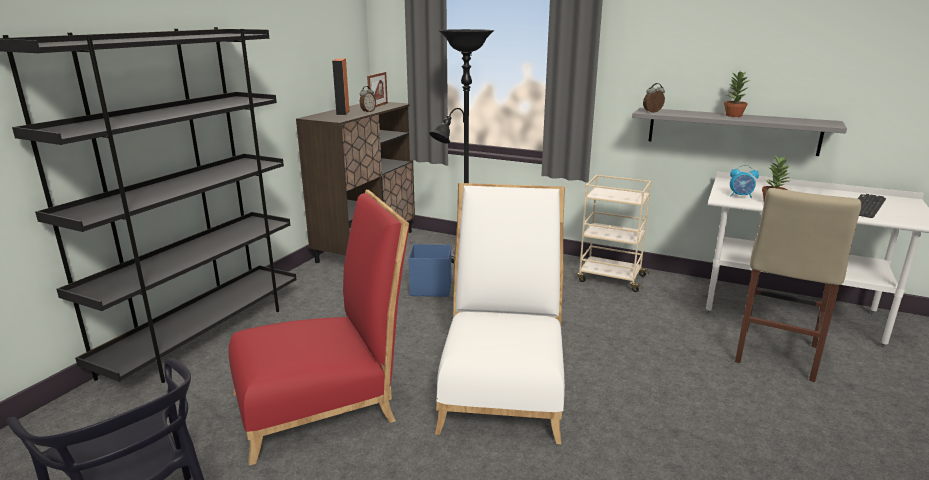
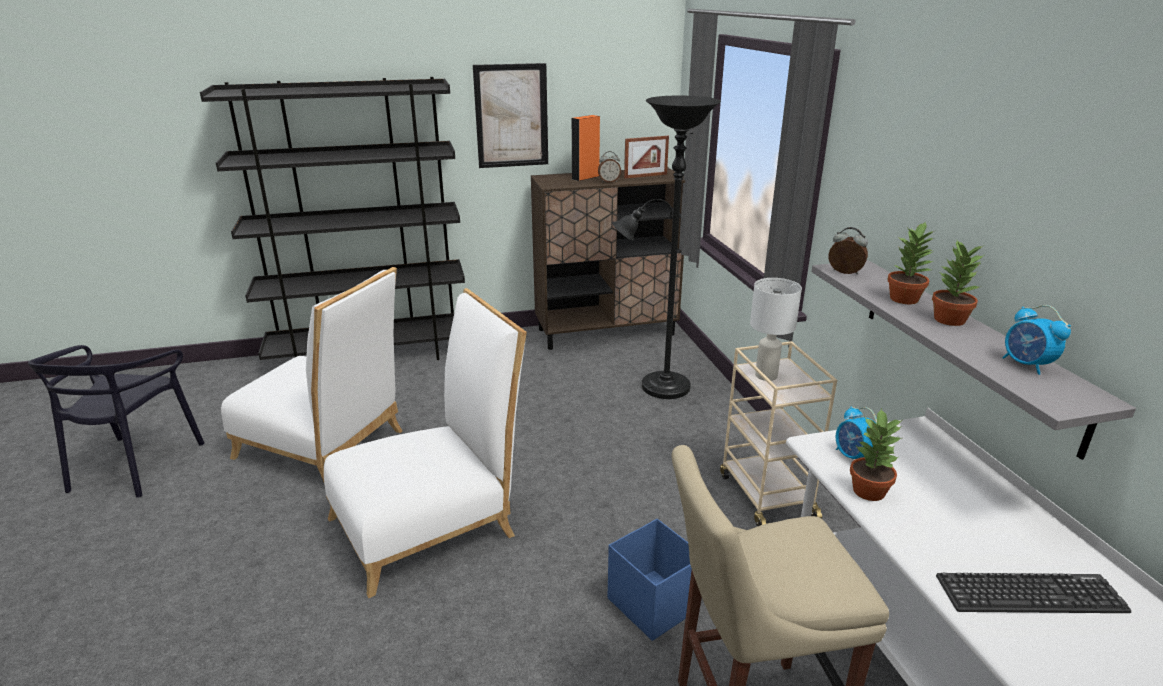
camera: 50 degrees right, 5 degrees up
red chair [228,190,409,466] -> white chair [221,267,402,482]
blue storage box [408,244,451,297] -> blue storage box moved to [608,519,692,641]
none -> picture [473,63,548,168]
none -> white table lamp [750,278,802,381]
none -> potted plant [887,221,933,304]
none -> alarm clock [1002,305,1071,375]

